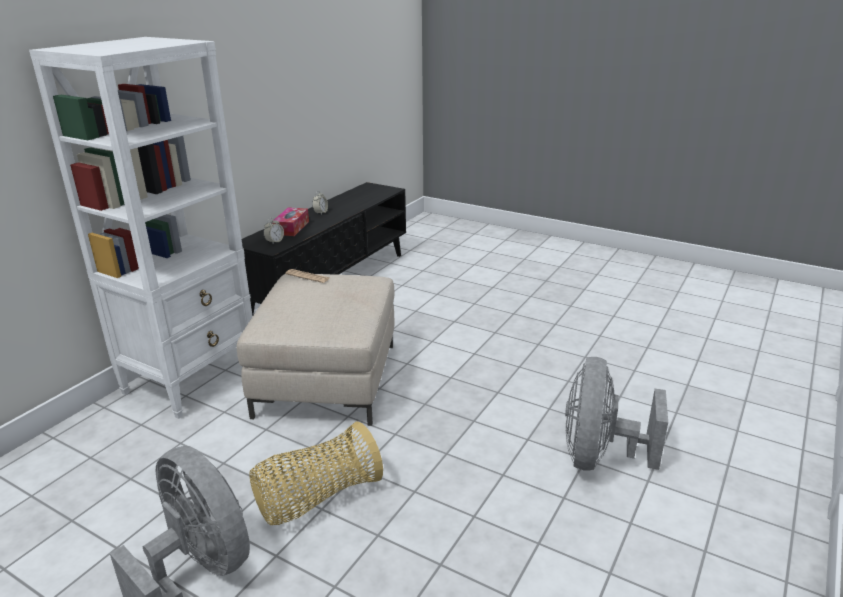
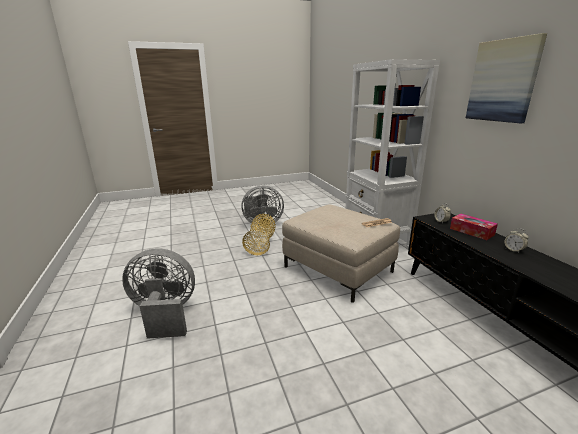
camera: 130 degrees right, 5 degrees down
grey fan [565,357,668,471] -> grey fan turned 60 degrees counterclockwise [122,248,195,339]
none -> picture [466,33,547,123]

